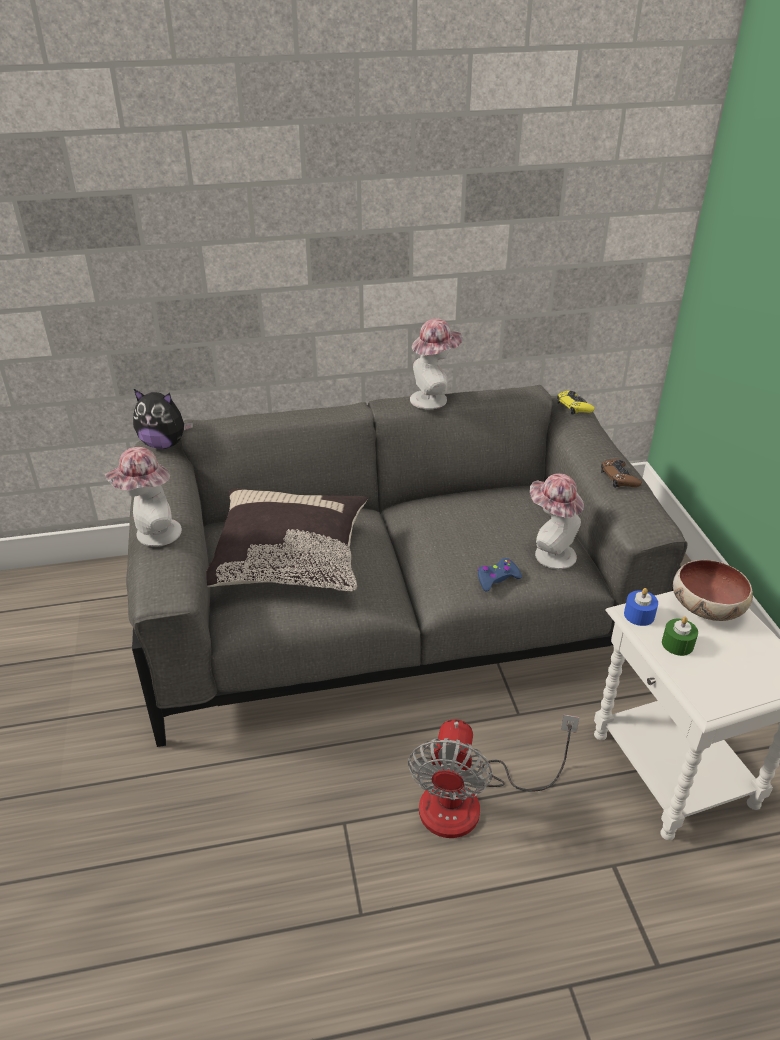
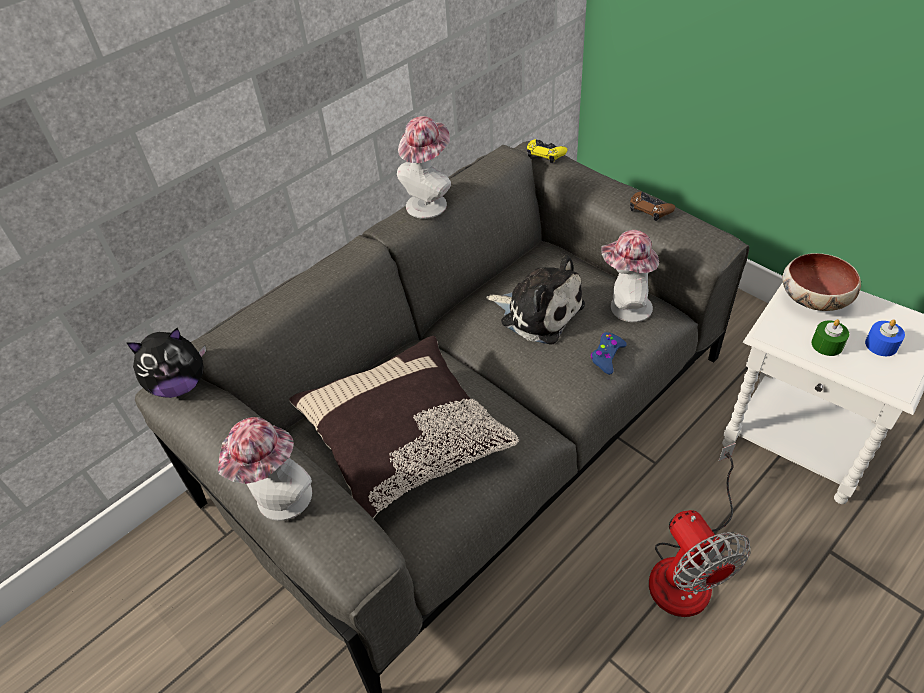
camera: 30 degrees left, 10 degrees up
blue candle [624,588,658,626] -> blue candle moved to [865,320,905,356]
none -> plush toy [486,255,585,344]

